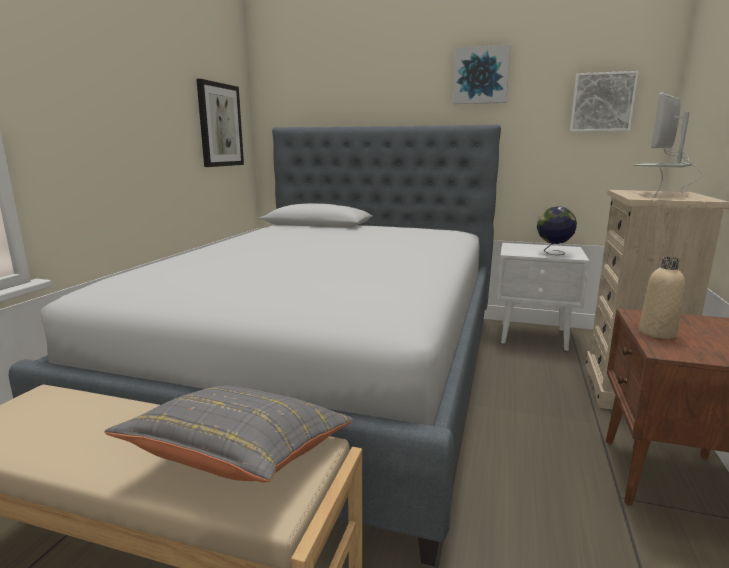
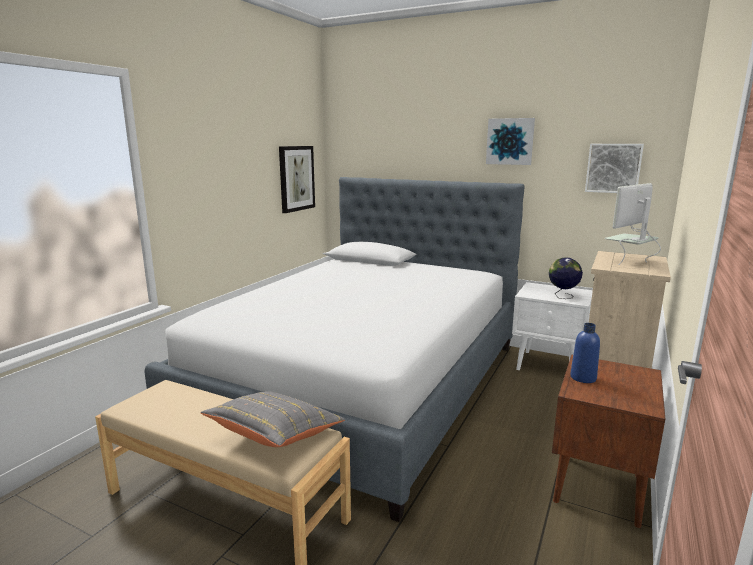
camera: 10 degrees right, 0 degrees up
beige bottle [639,257,685,339] -> blue bottle [570,323,600,383]

